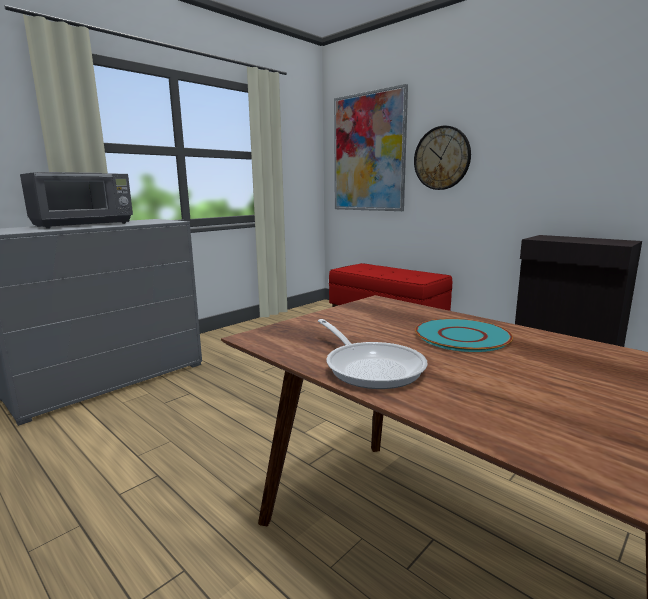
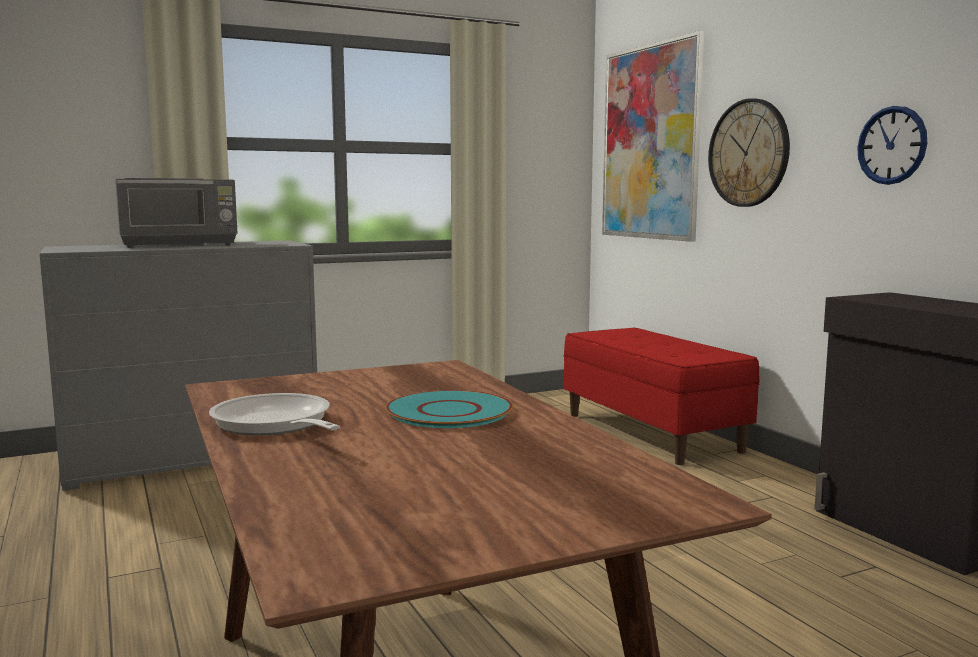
camera: 20 degrees right, 5 degrees down
frying pan [318,319,428,389] -> frying pan turned 150 degrees clockwise [209,393,340,436]
none -> wall clock [857,106,927,185]

